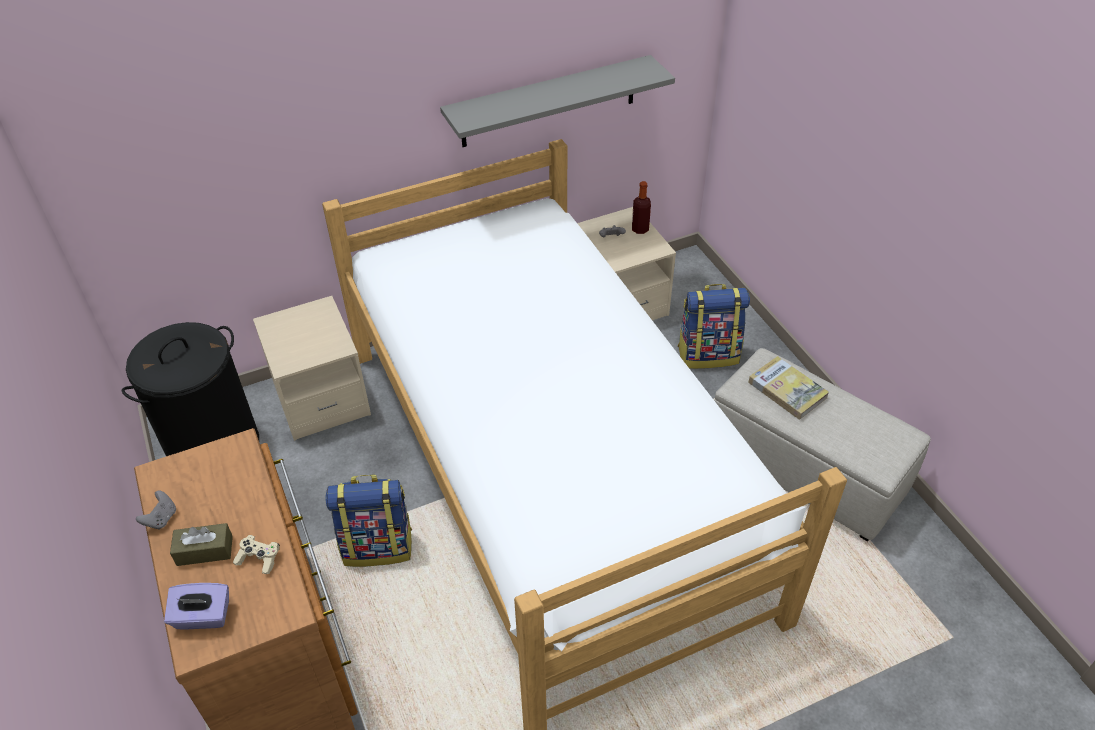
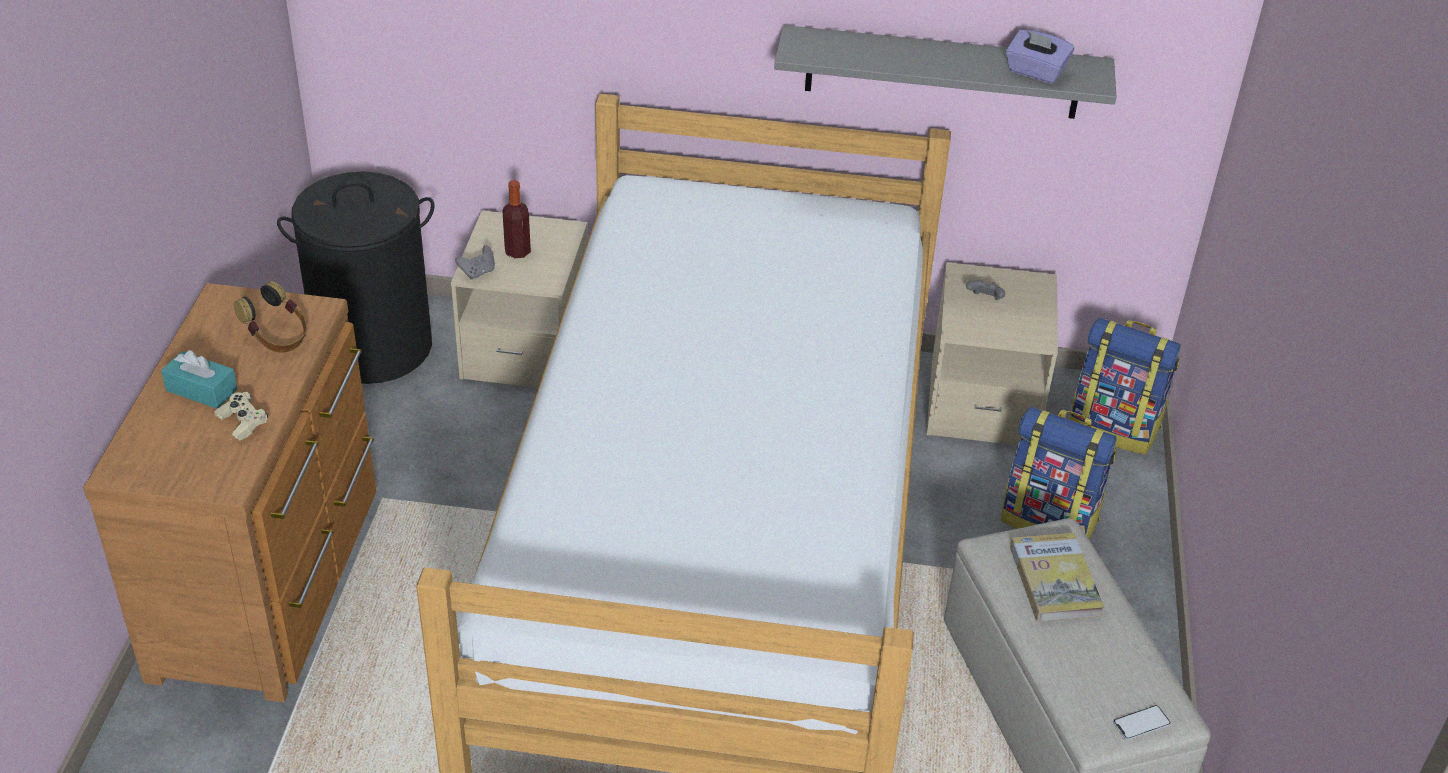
camera: 30 degrees right, 5 degrees down
grey game controller [136,490,176,529] -> grey game controller moved to [455,245,495,280]
purple tissue box [164,583,229,630] -> purple tissue box moved to [1006,30,1074,84]
brown tissue box [170,523,233,566] -> turquoise tissue box [161,350,238,409]
backpack [325,474,413,567] -> backpack moved to [1070,318,1180,455]
bottle [632,181,651,234] -> bottle moved to [502,180,531,258]
none -> headphones [234,281,307,353]
none -> phone [1113,705,1171,740]

